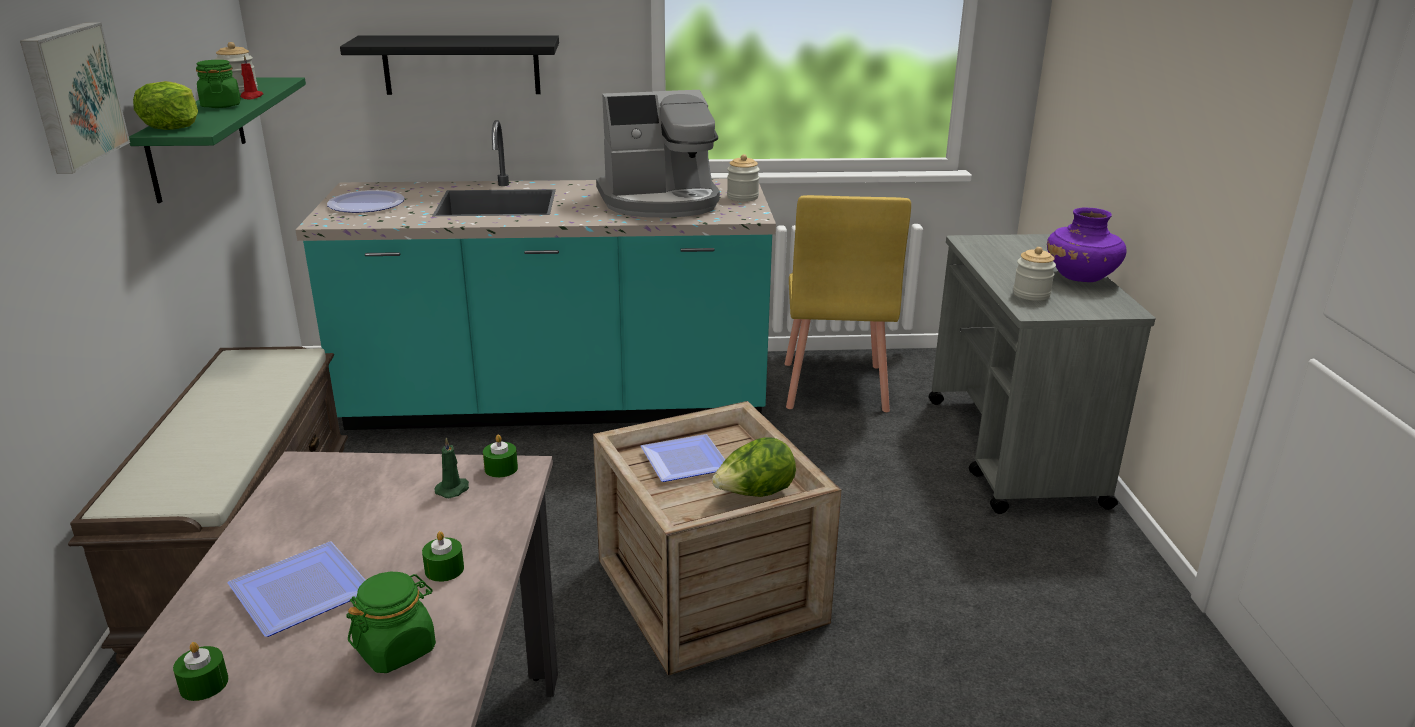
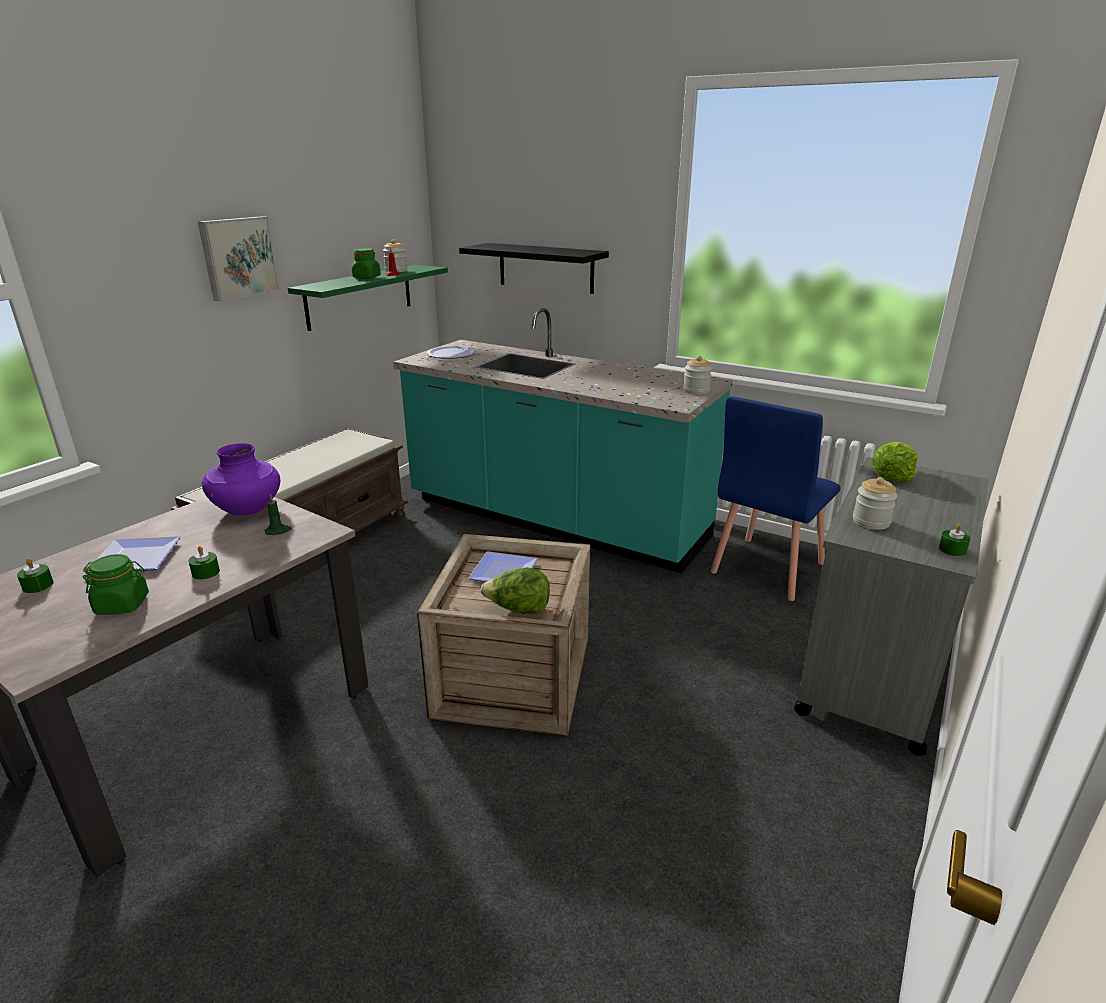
camera: 35 degrees right, 0 degrees up
lettuce [133,81,198,130] -> lettuce moved to [871,442,917,482]
green candle [483,434,518,478] -> green candle moved to [939,524,970,557]
coffee machine [596,90,720,218] -> none
yellow chair [785,195,911,412] -> blue chair [710,397,841,601]
purple vase [1047,208,1127,282] -> purple vase moved to [202,443,280,516]

